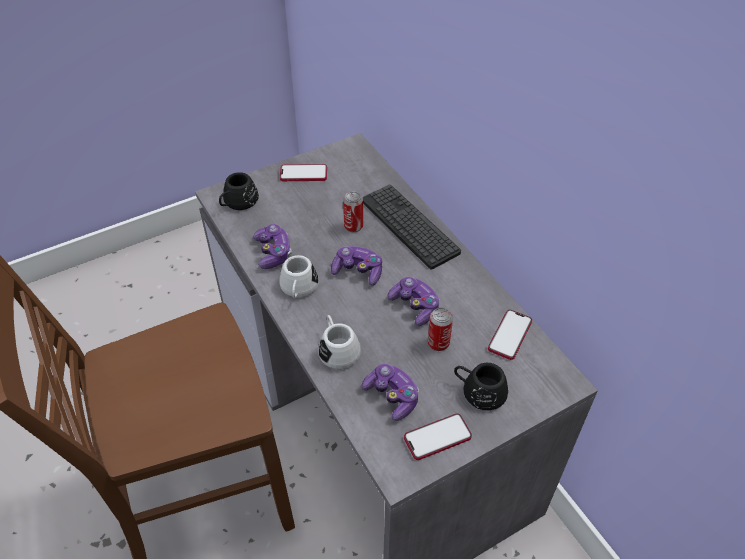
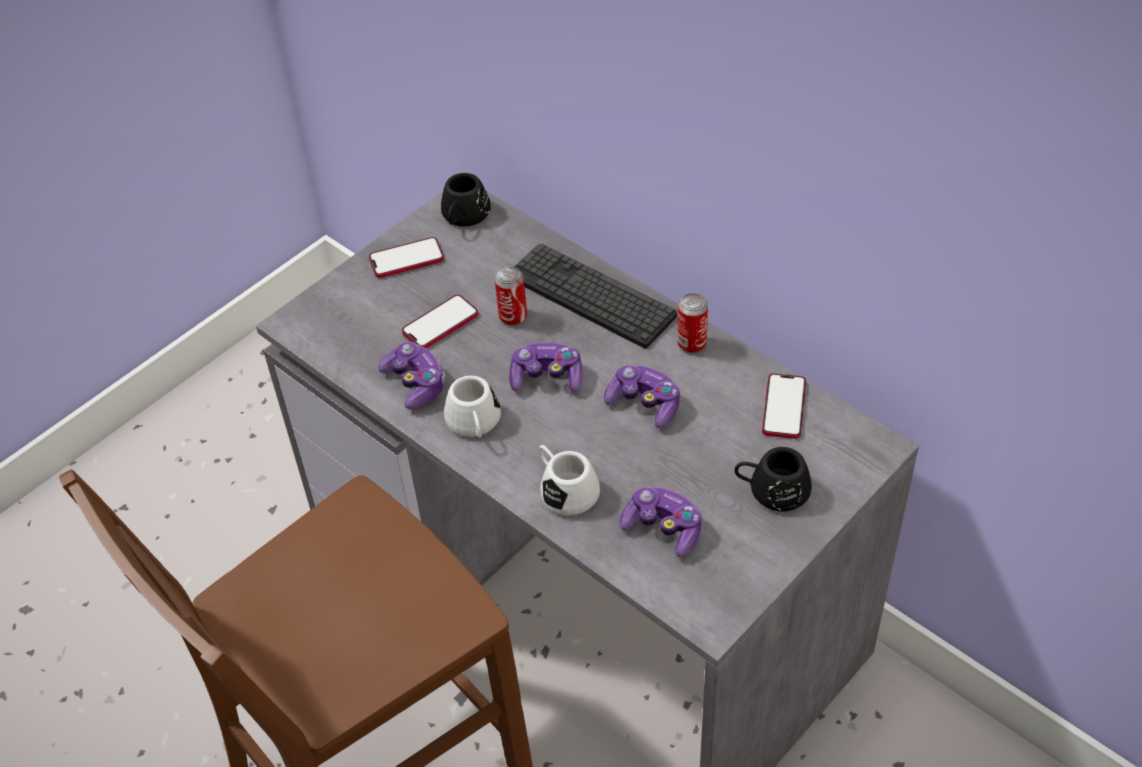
camera: 15 degrees left, 0 degrees up
black mug [219,172,259,210] -> black mug moved to [441,173,491,227]
phone [404,413,472,460] -> phone moved to [402,295,478,348]
can [428,307,453,351] -> can moved to [677,293,708,353]

